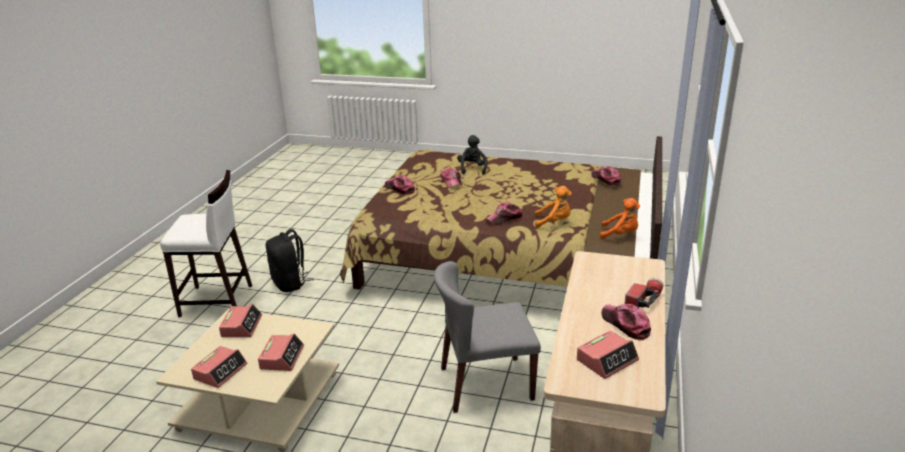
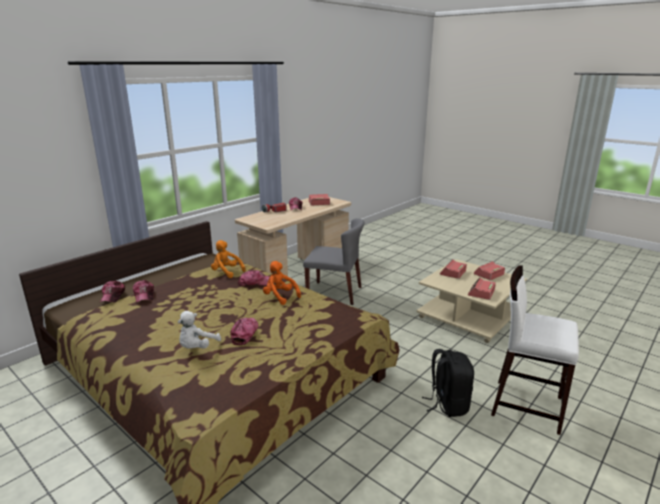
camera: 155 degrees left, 5 degrees down
cap [385,175,415,195] -> cap moved to [133,280,154,303]
black plush toy [457,135,488,175] -> white plush toy [178,310,221,349]
orange plush toy [600,198,640,239] -> orange plush toy moved to [263,261,301,305]

